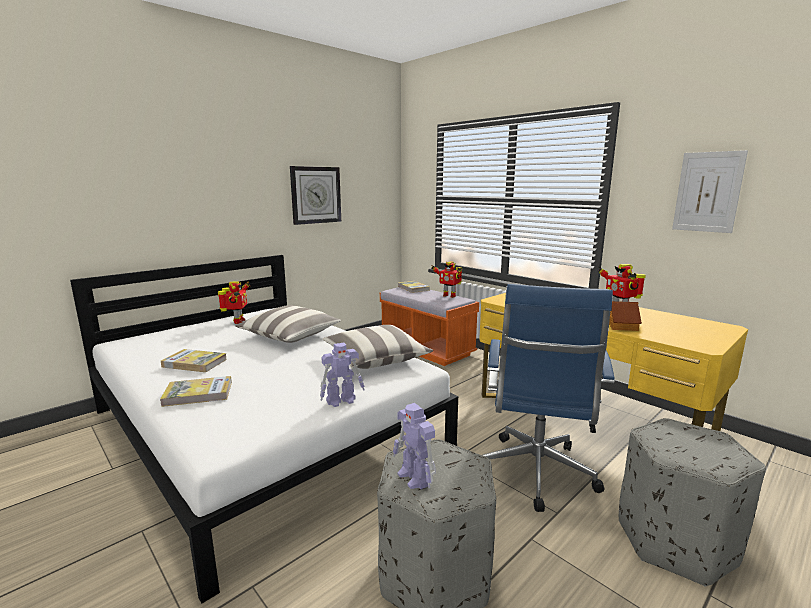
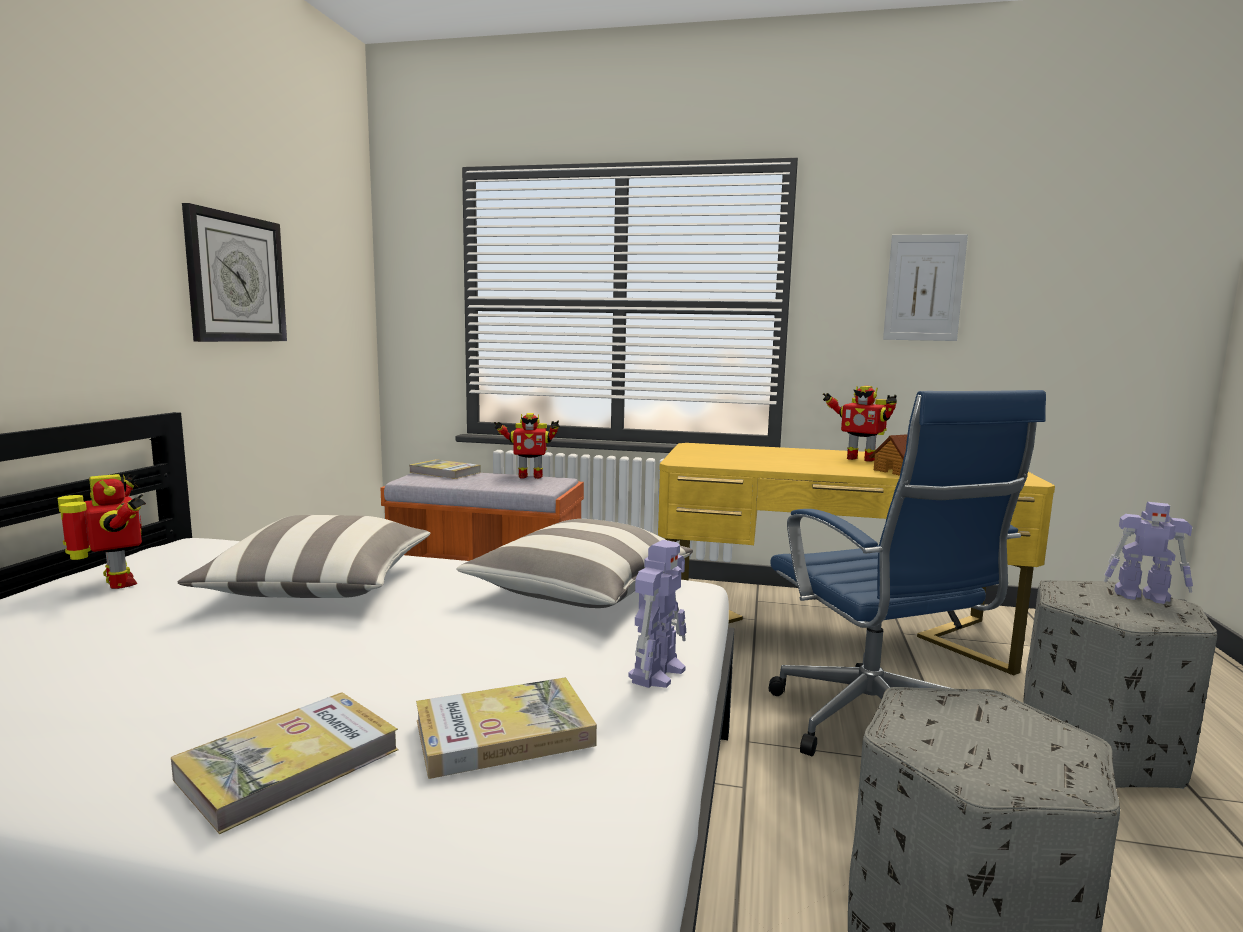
camera: 35 degrees left, 5 degrees down
book [161,349,227,372] -> book moved to [416,677,597,779]
toy robot [393,403,436,489] -> toy robot moved to [1104,502,1193,604]

